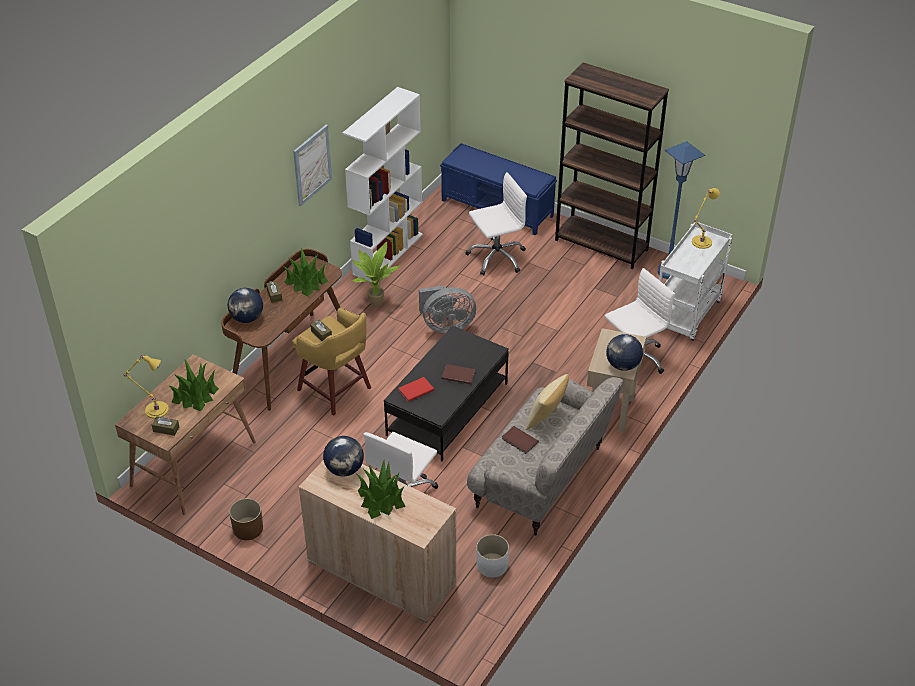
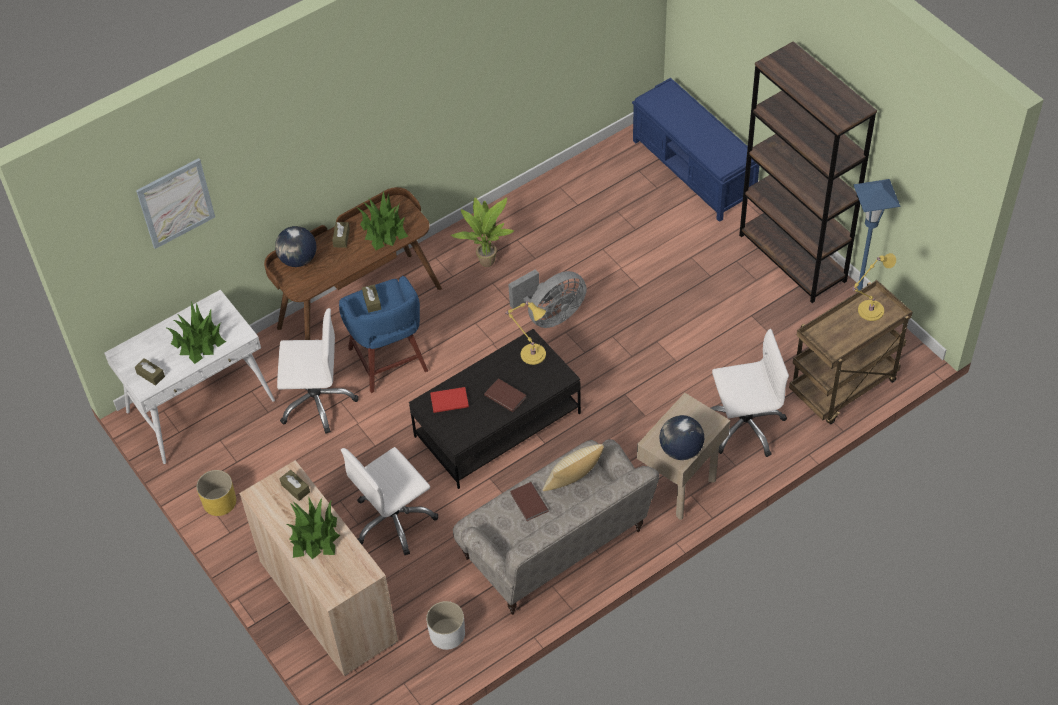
camera: 25 degrees right, 10 degrees up
brown desk [115,354,256,515] -> white desk [104,290,275,464]
yellow table lamp [123,355,169,419] -> yellow table lamp moved to [506,301,546,365]
brown planter [229,498,263,540] -> yellow planter [196,470,236,516]
yellow stool [292,308,371,416] -> blue stool [339,276,428,393]
picture [293,124,332,206] -> picture moved to [136,158,215,249]
globe [323,436,364,477] -> brown tissue box [280,470,310,501]
white bookcase [342,87,423,282] -> none
grey fan [419,285,476,333] -> grey fan turned 45 degrees counterclockwise [508,269,587,328]
white office chair [465,172,527,275] -> white office chair moved to [277,308,359,434]
white cart [659,222,733,341] -> brown cart [789,280,913,424]

